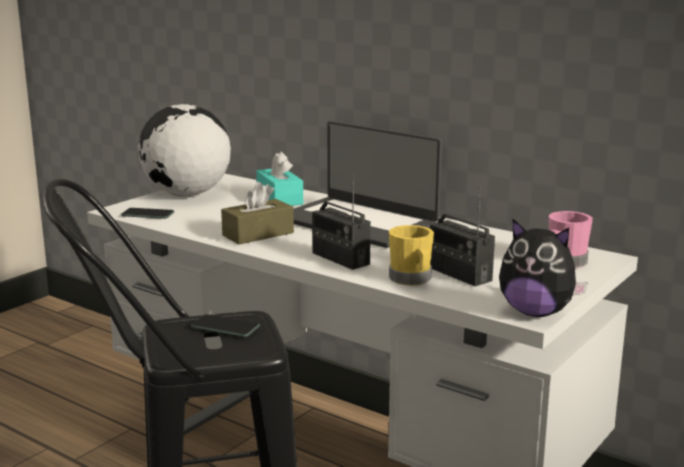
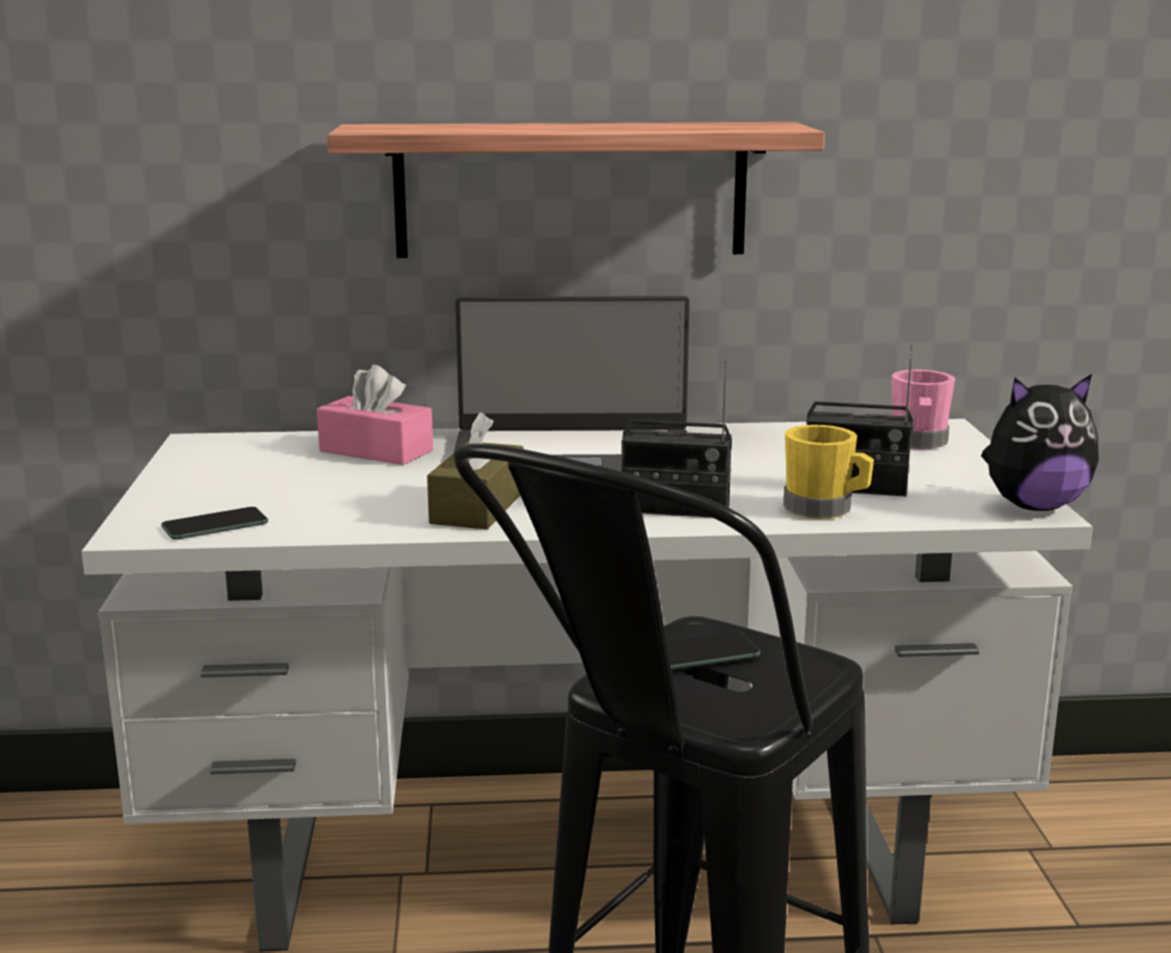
camera: 40 degrees left, 0 degrees up
globe [138,104,231,196] -> none
turquoise tissue box [256,152,303,206] -> pink tissue box [317,365,433,465]
none -> shelf [327,122,825,258]

